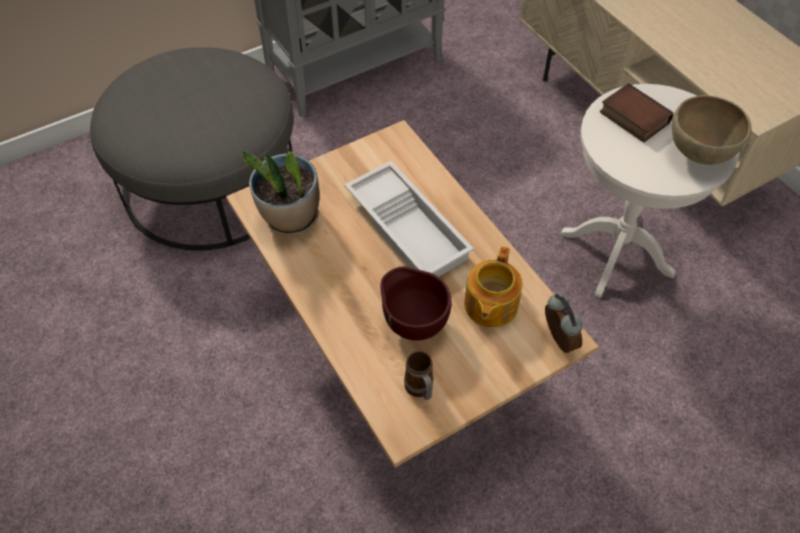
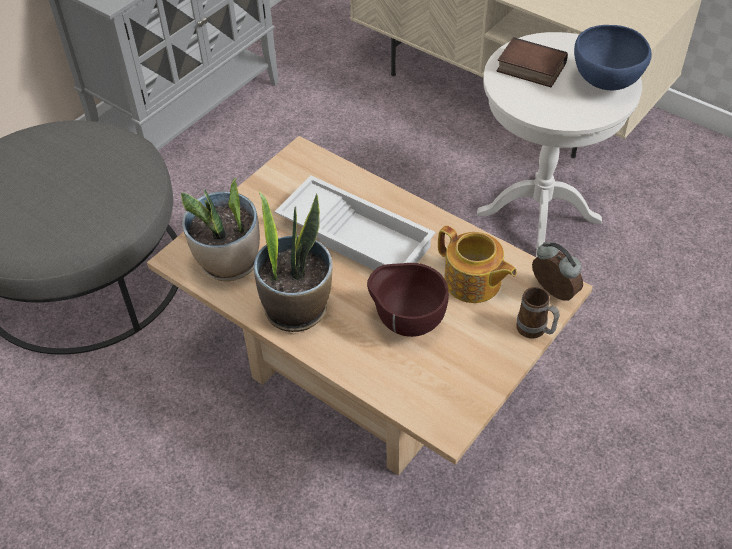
camera: 20 degrees left, 5 degrees down
mug [404,351,433,400] -> mug moved to [516,287,560,338]
teapot [464,246,523,327] -> teapot turned 45 degrees counterclockwise [438,225,517,303]
brown bowl [672,95,752,165] -> blue bowl [574,25,652,90]
none -> potted plant [254,191,333,332]

